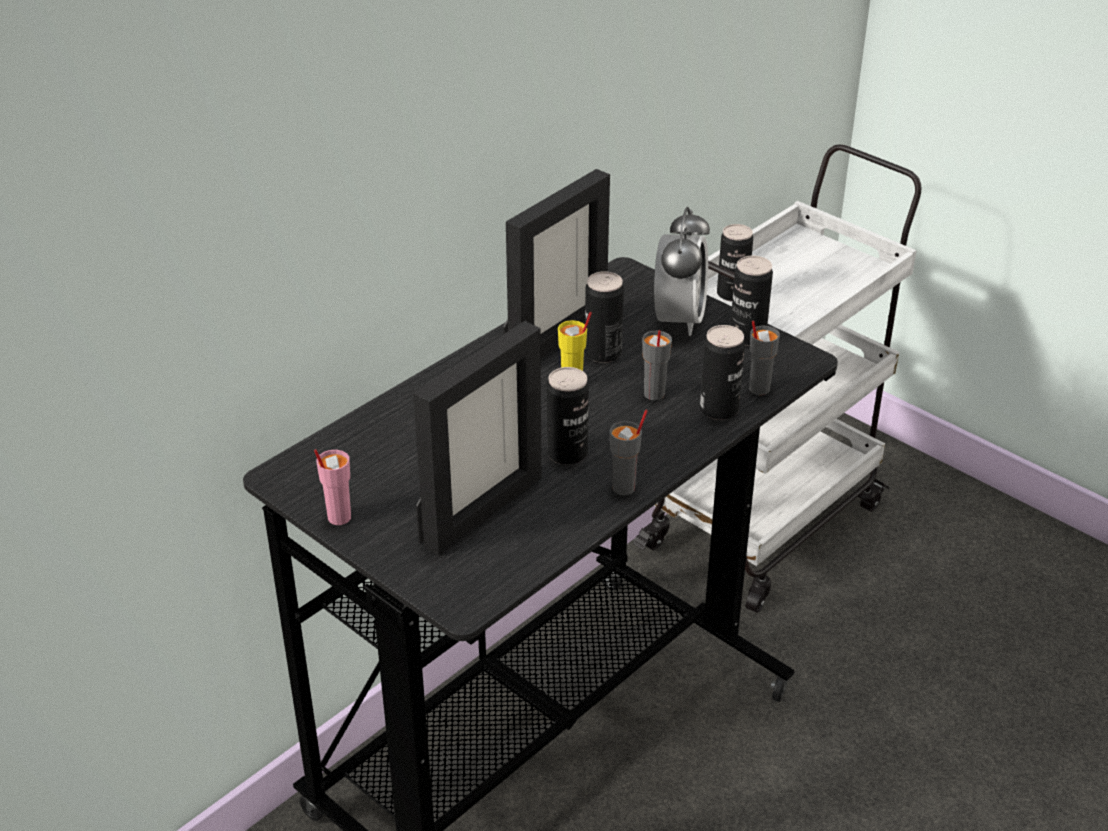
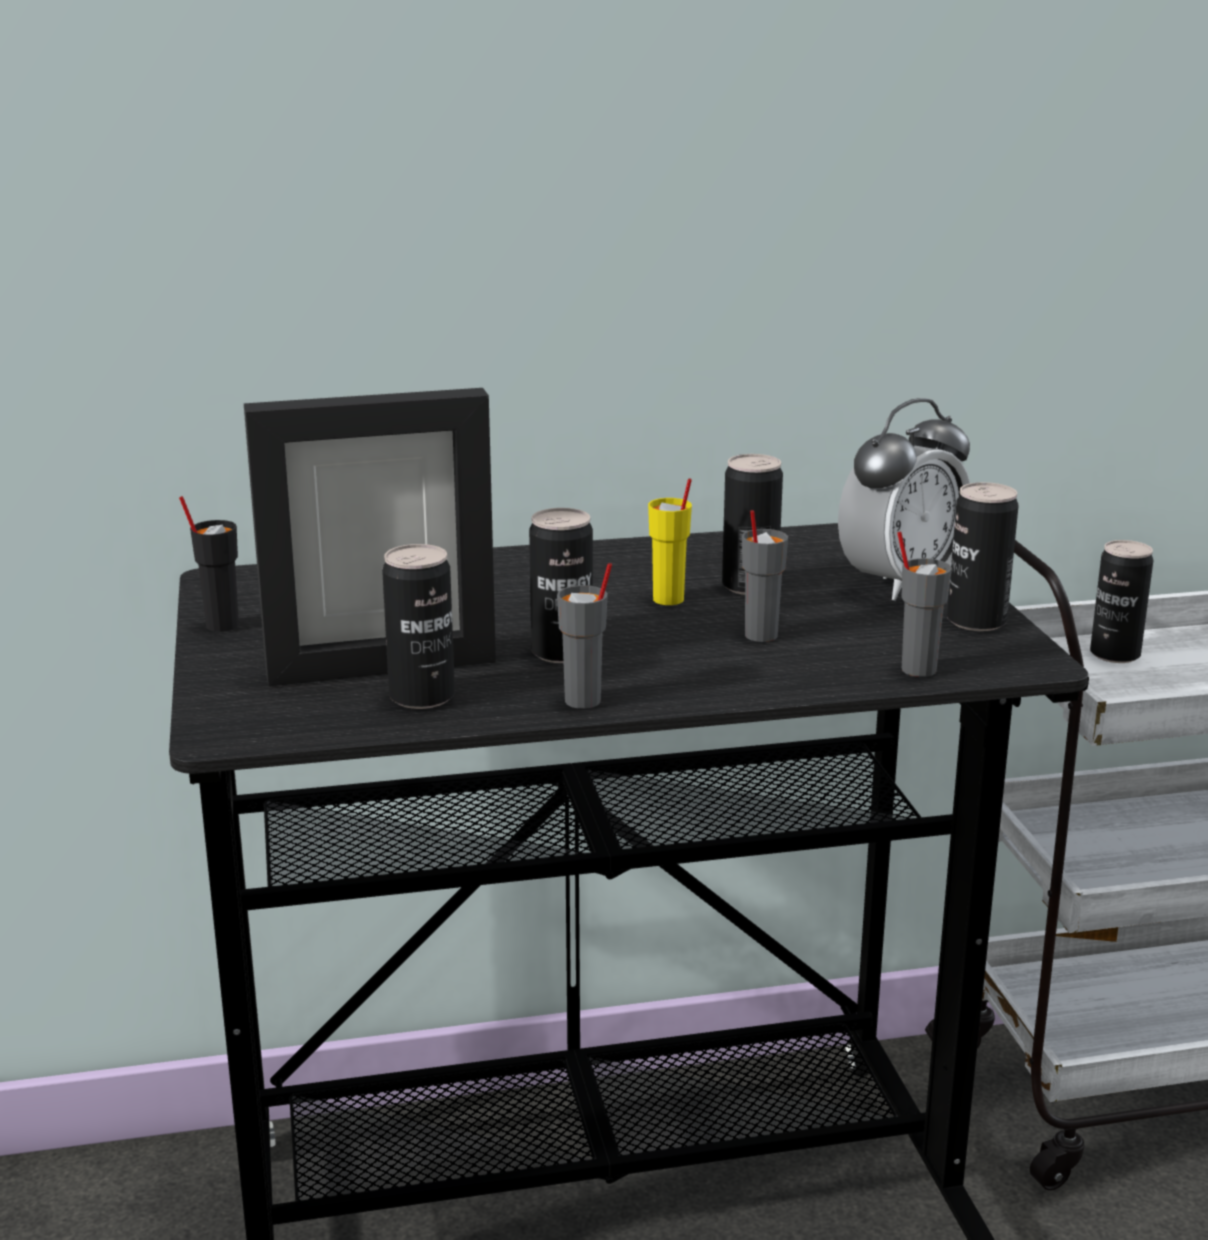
camera: 35 degrees right, 15 degrees down
pink cup [314,449,351,525] -> black cup [179,496,239,632]
picture frame [503,169,610,358] -> none
can [700,325,745,420] -> can moved to [382,544,455,709]

